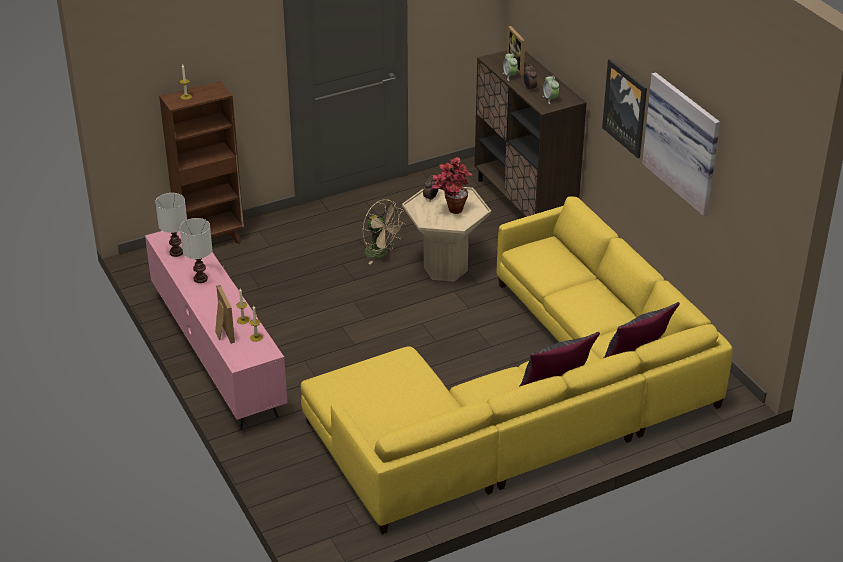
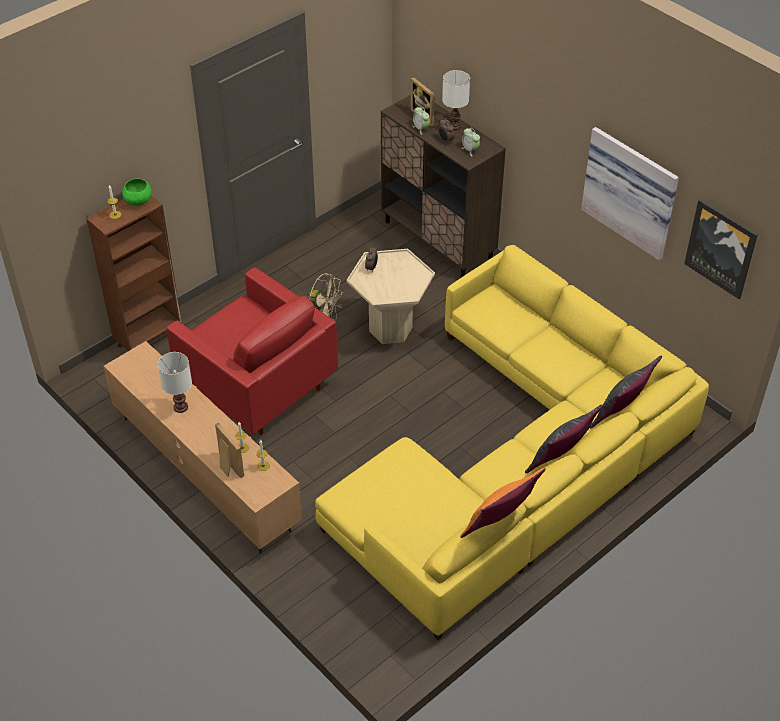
camera: 15 degrees left, 10 degrees up
pink tv stand [145,231,287,430] -> brown tv stand [104,341,302,554]
white table lamp [155,193,187,257] -> white table lamp moved to [442,70,470,130]
potted plant [431,157,472,214] -> none
picture [602,59,647,158] -> picture moved to [684,199,758,299]
none -> green bowl [122,179,152,206]
none -> red armchair [167,267,338,435]
none -> orange pillow [460,468,546,538]

